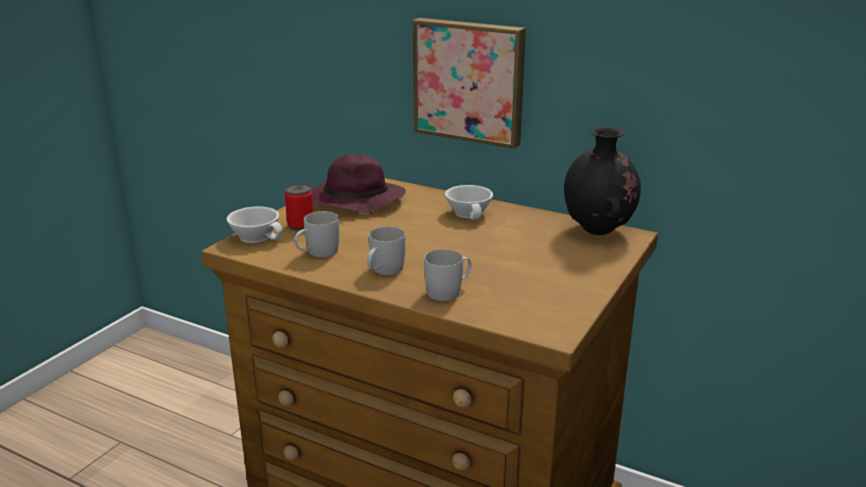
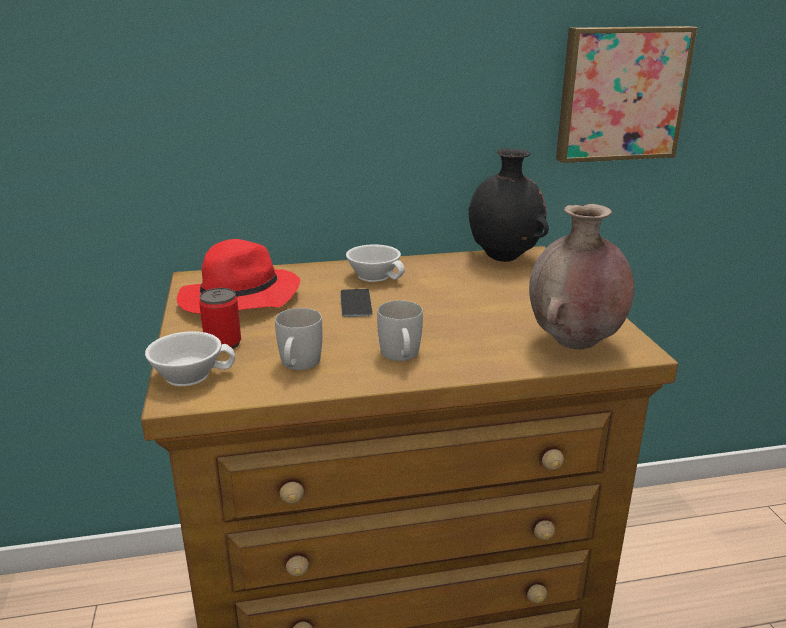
camera: 40 degrees left, 0 degrees up
purple hat [312,153,406,213] -> red hat [177,239,300,314]
picture [413,18,526,149] -> picture moved to [556,26,698,163]
white mug [424,249,472,301] -> none
none -> phone [340,289,373,317]
none -> brown vase [529,204,634,349]

